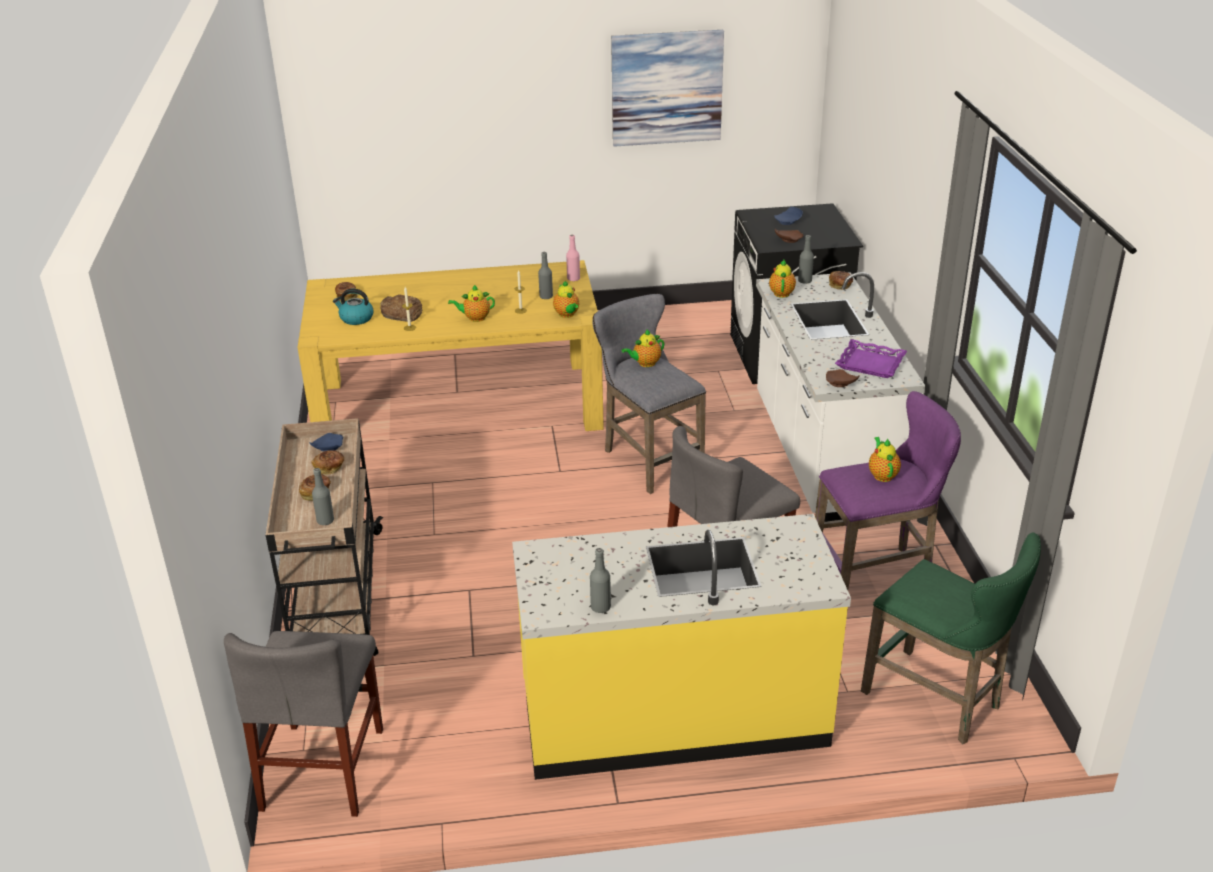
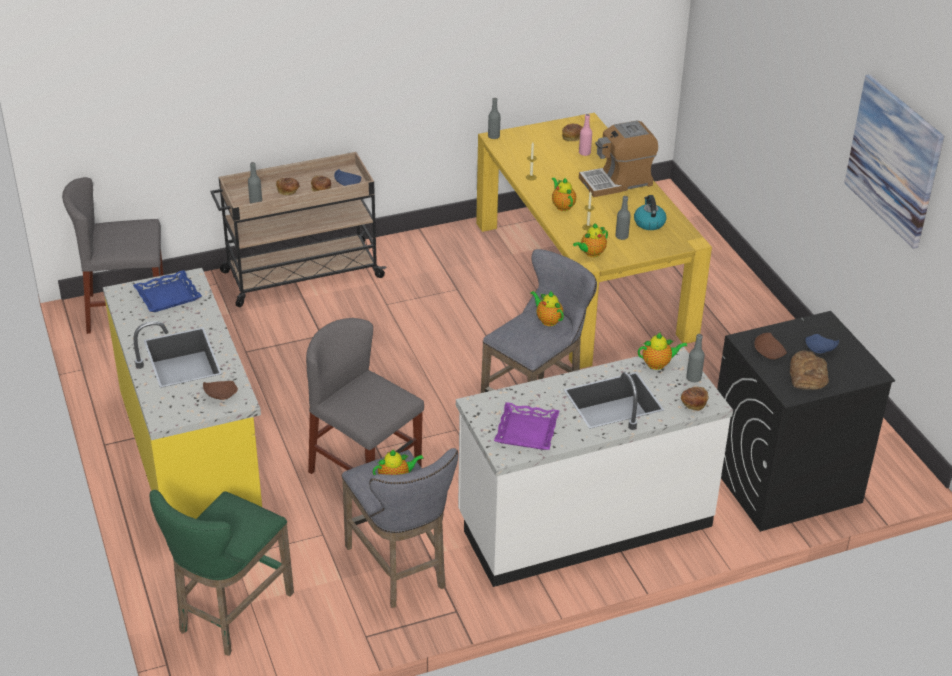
camera: 75 degrees right, 5 degrees up
kettle [333,289,374,325] -> kettle moved to [634,195,667,230]
bread [380,294,422,322] -> bread moved to [790,350,829,390]
pink bottle [566,235,580,281] -> pink bottle moved to [579,114,592,156]
grey bottle [590,548,611,613] -> grey bottle moved to [488,98,500,139]
purple stool [815,391,961,590] -> grey stool [342,448,458,608]
brown plate [826,369,860,387] -> brown plate moved to [203,381,238,400]
none -> blue tray [133,270,202,312]
none -> coffee machine [579,121,658,197]

